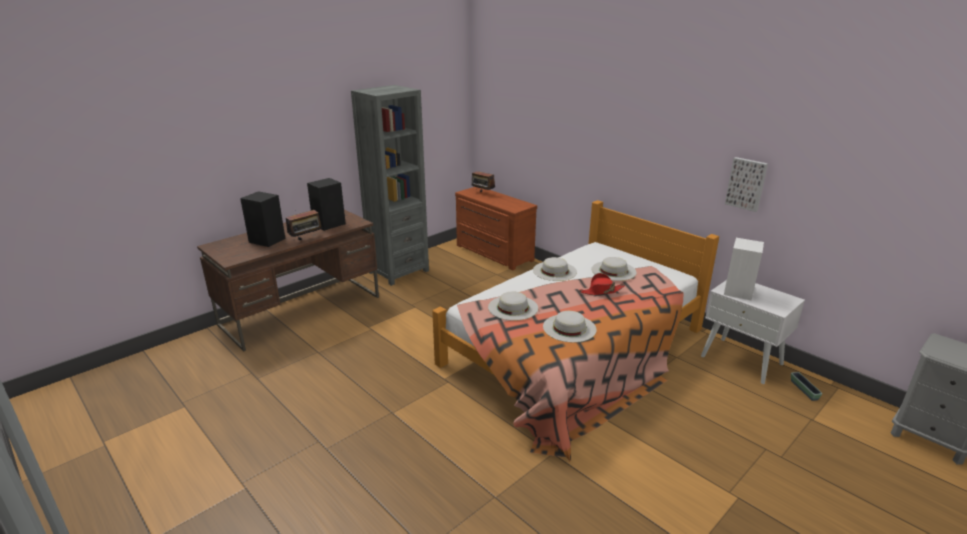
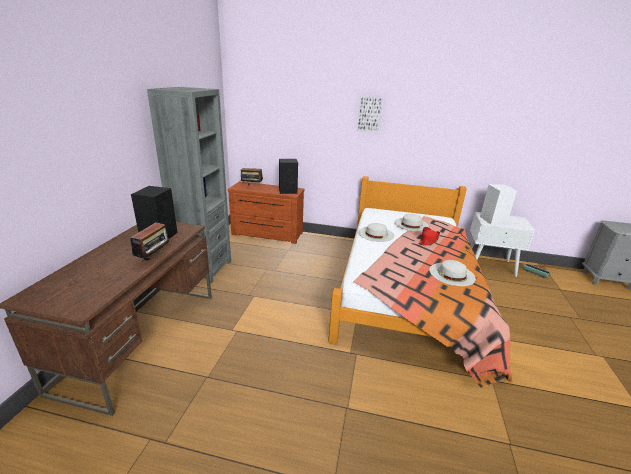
camera: 35 degrees left, 0 degrees up
black speaker [240,191,285,247] -> black speaker moved to [279,159,298,194]
white hat [488,292,538,321] -> none
picture [725,157,768,212] -> picture moved to [357,96,382,132]

